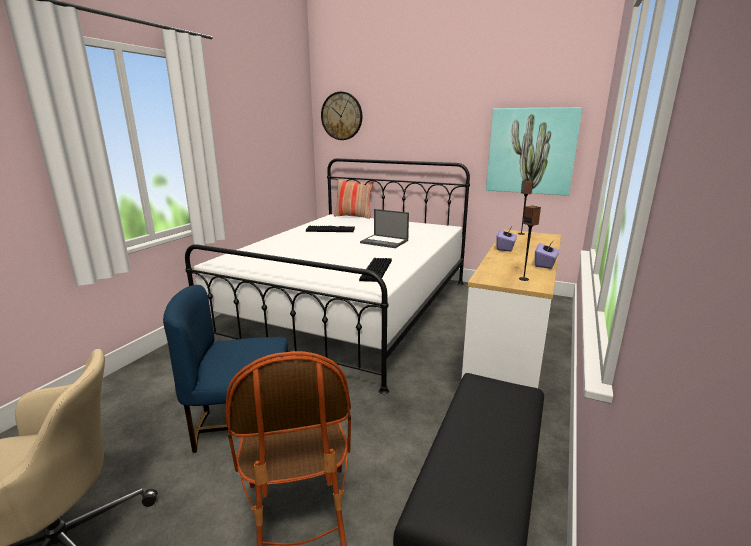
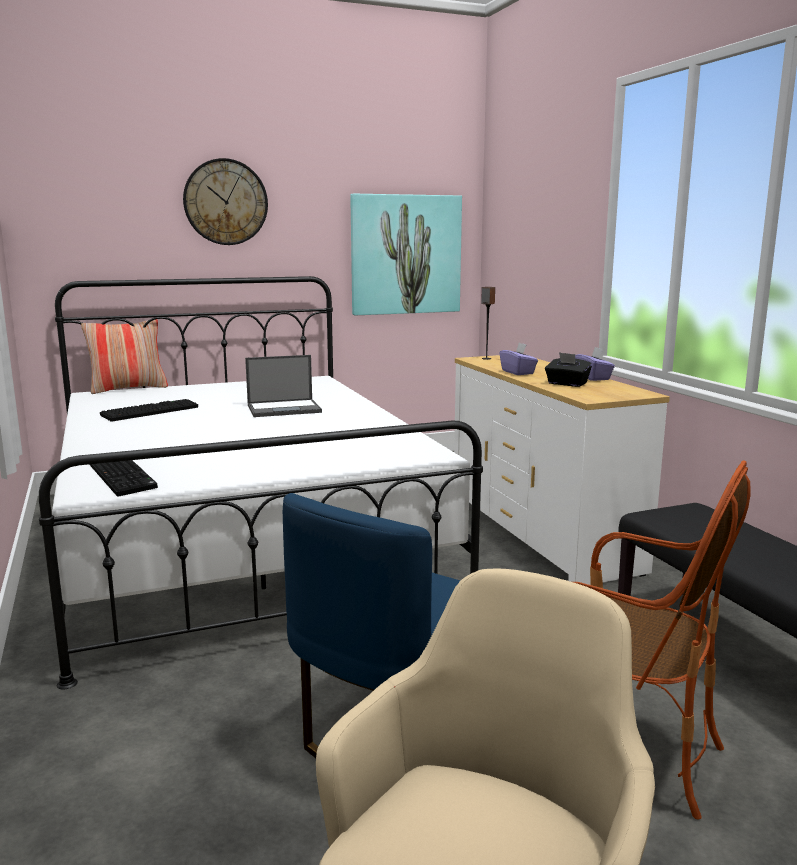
camera: 45 degrees left, 5 degrees down
wall clock [321,92,362,140] -> wall clock moved to [183,158,268,245]
keyboard [359,258,392,282] -> keyboard moved to [89,460,158,497]
speaker [519,206,541,281] -> none
none -> black tissue box [545,352,592,387]

